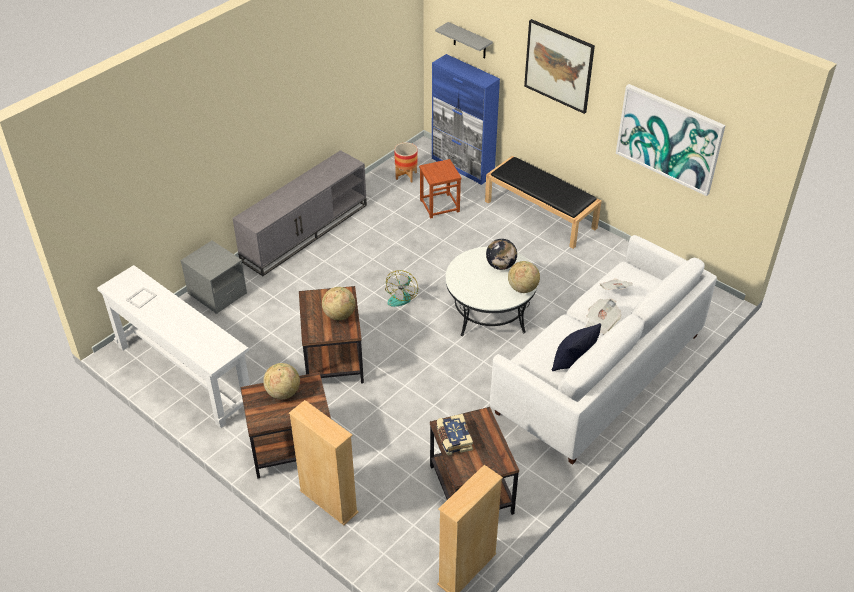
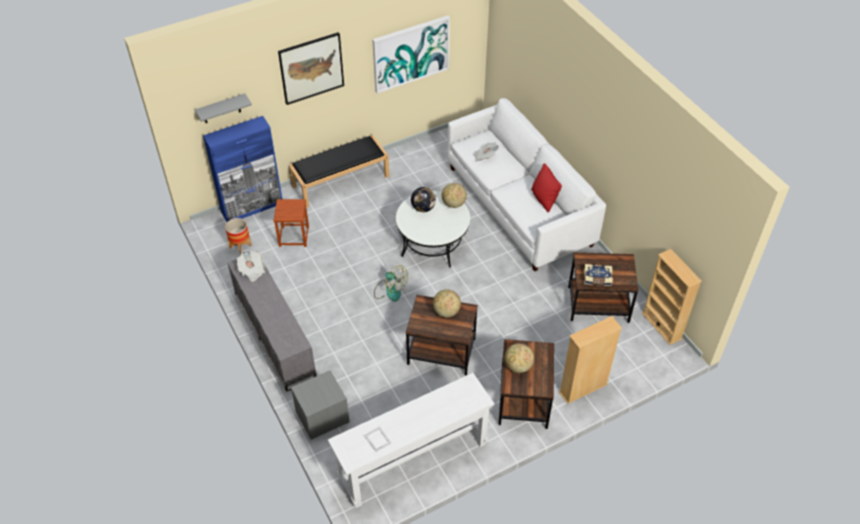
camera: 70 degrees left, 5 degrees up
black pillow [552,323,601,371] -> red pillow [531,163,562,212]
newspaper [585,299,621,334] -> newspaper moved to [237,250,265,282]

